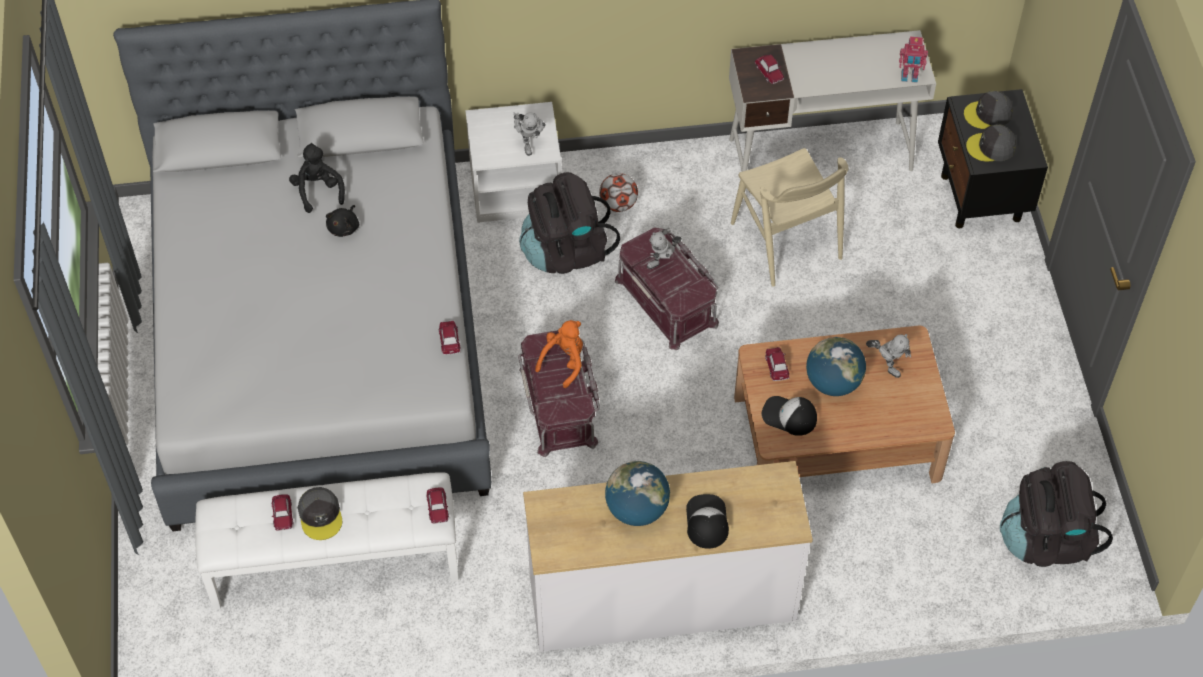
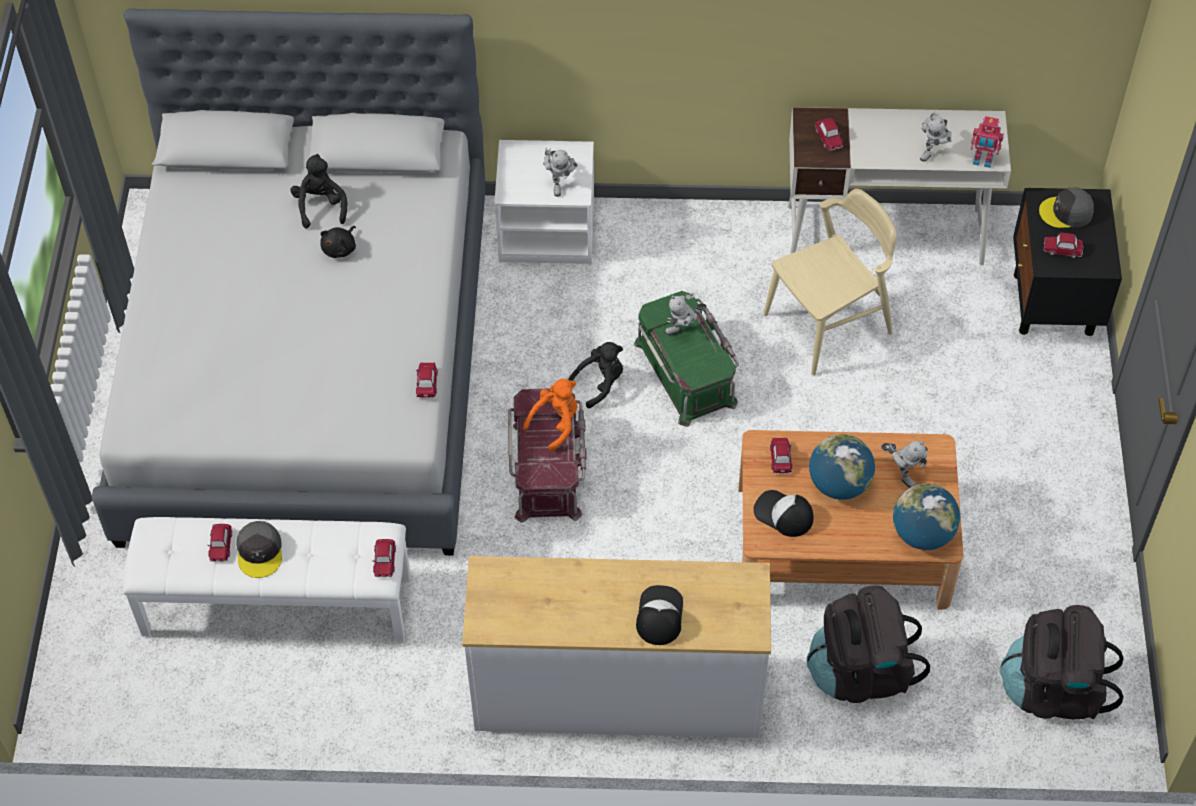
camera: 10 degrees right, 0 degrees up
black backpack [519,172,620,274] -> black backpack moved to [807,585,930,703]
football [599,173,638,212] -> none
globe [605,461,670,526] -> globe moved to [893,483,960,550]
red storage box [615,227,719,350] -> green storage box [634,291,739,427]
beige chair [731,148,848,286] -> beige chair turned 105 degrees counterclockwise [763,189,897,375]
grey cap [966,125,1016,161] -> toy car [1044,233,1083,258]
none -> black plush toy [568,342,623,408]
none -> toy robot [920,111,952,162]

